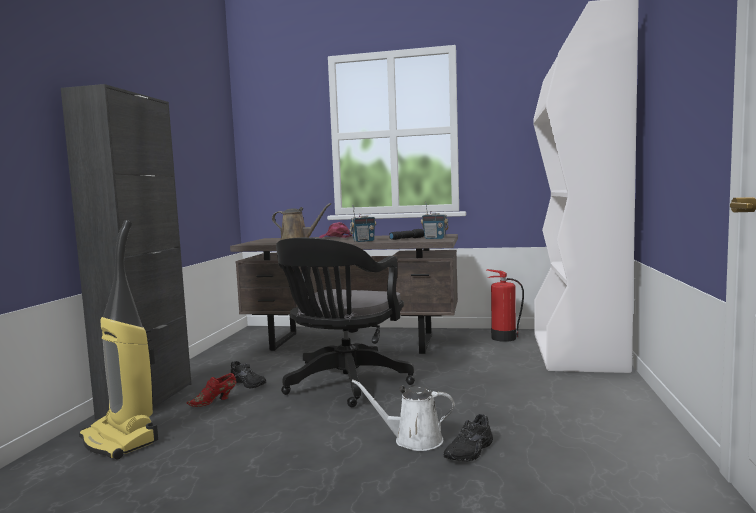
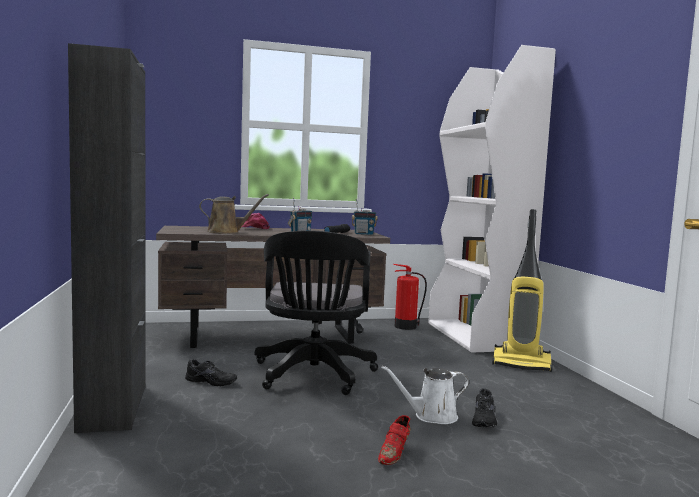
camera: 25 degrees left, 0 degrees up
vacuum cleaner [79,220,158,460] -> vacuum cleaner moved to [492,209,553,372]
red shoe [186,373,236,407] -> red shoe moved to [378,415,411,465]

